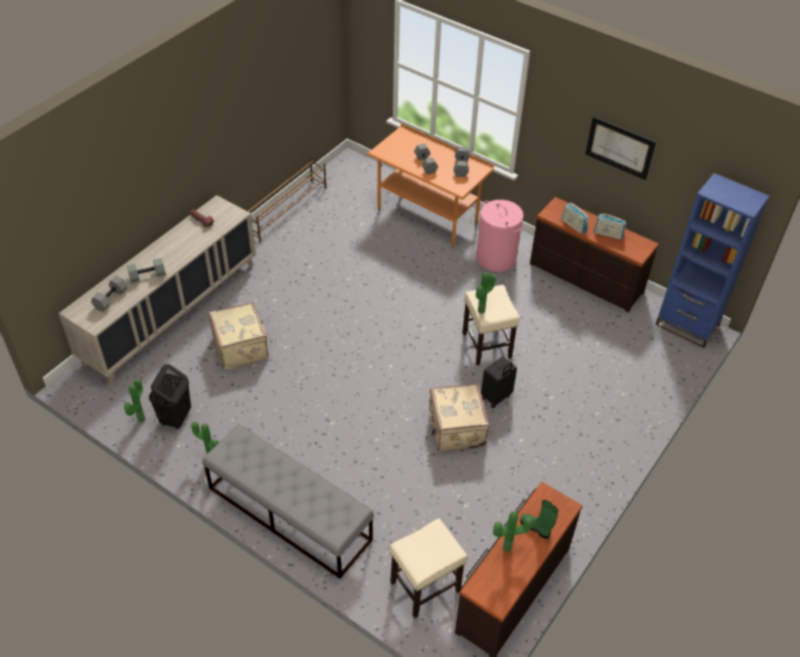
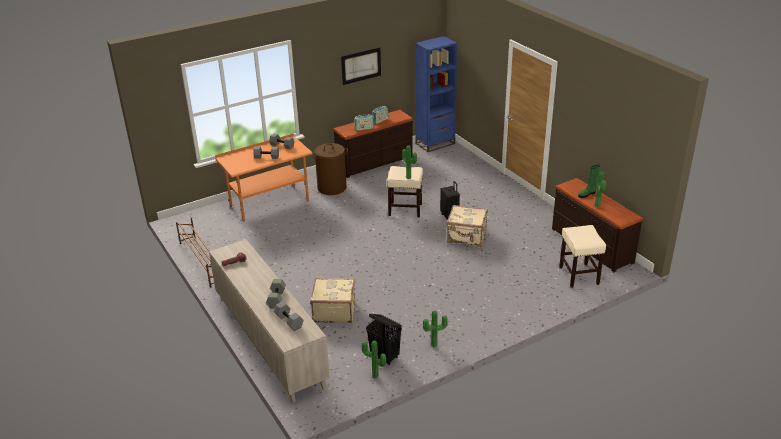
camera: 65 degrees left, 15 degrees down
grey bench [202,424,374,579] -> none
pink laundry basket [476,200,524,272] -> brown laundry basket [312,143,348,195]

